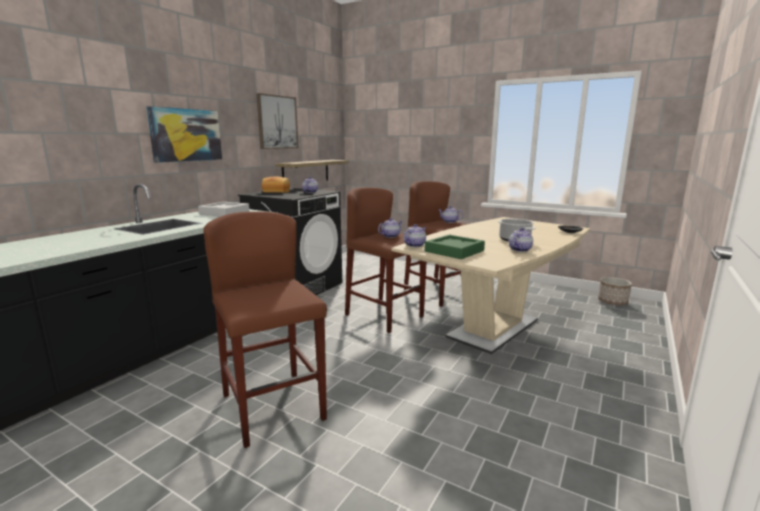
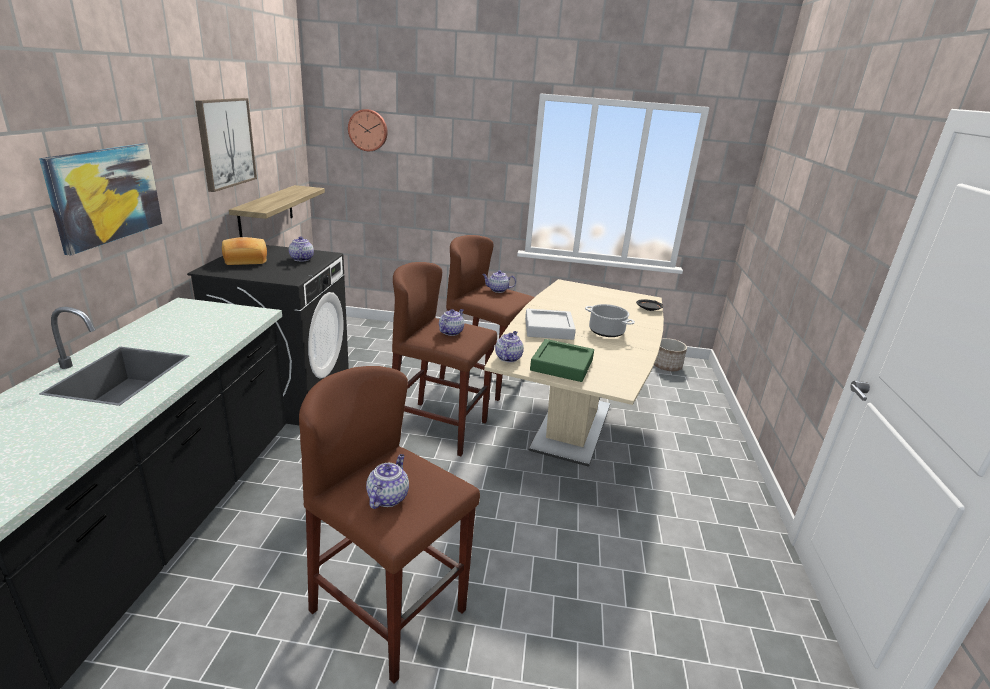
camera: 25 degrees left, 10 degrees up
grey tray [198,202,249,217] -> grey tray moved to [525,309,576,340]
teapot [509,228,533,252] -> teapot moved to [366,454,409,509]
none -> wall clock [348,109,388,151]

